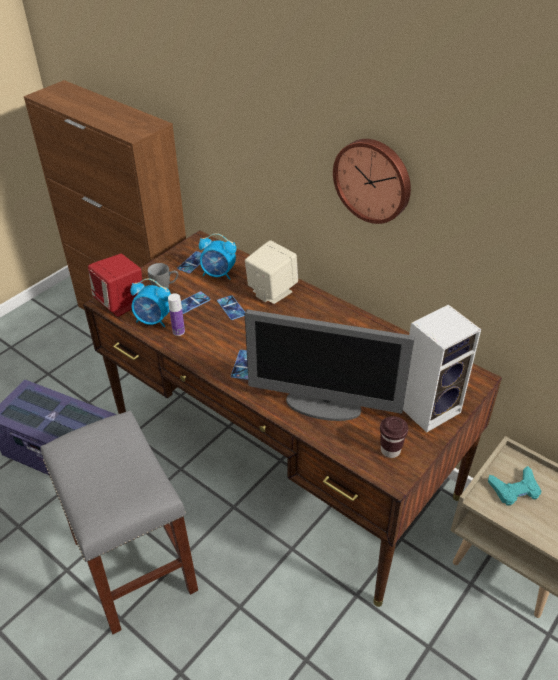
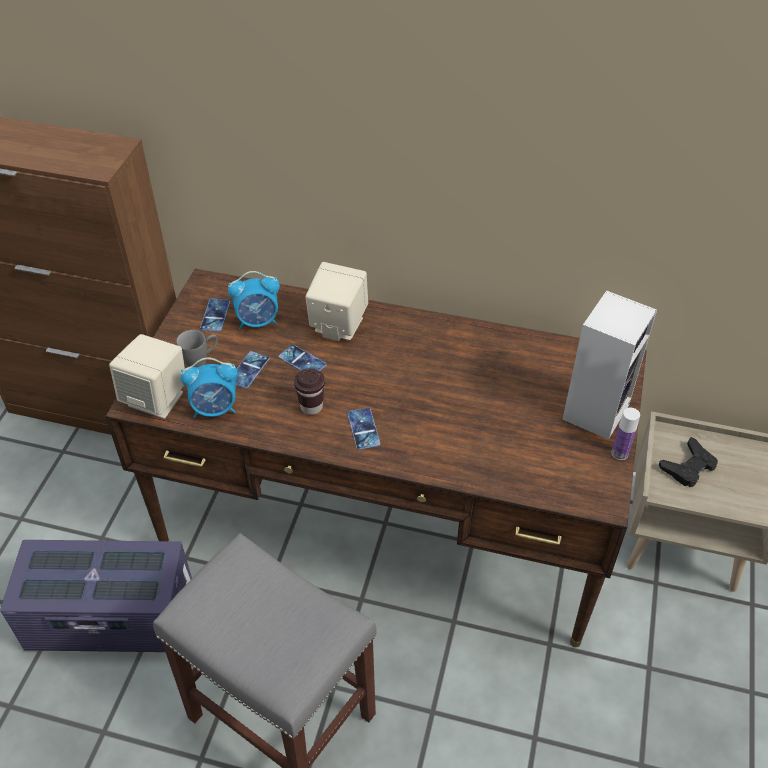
camera: 25 degrees left, 5 degrees up
red speaker [88,254,142,317] -> beige speaker [109,334,185,419]
bottle [168,293,185,336] -> bottle moved to [611,408,640,460]
monitor [244,309,415,421] -> none
wall clock [333,139,411,224] -> none
brown cup [380,416,408,458] -> brown cup moved to [294,369,325,415]
turquoise game controller [488,466,541,506] -> black game controller [659,437,718,487]

